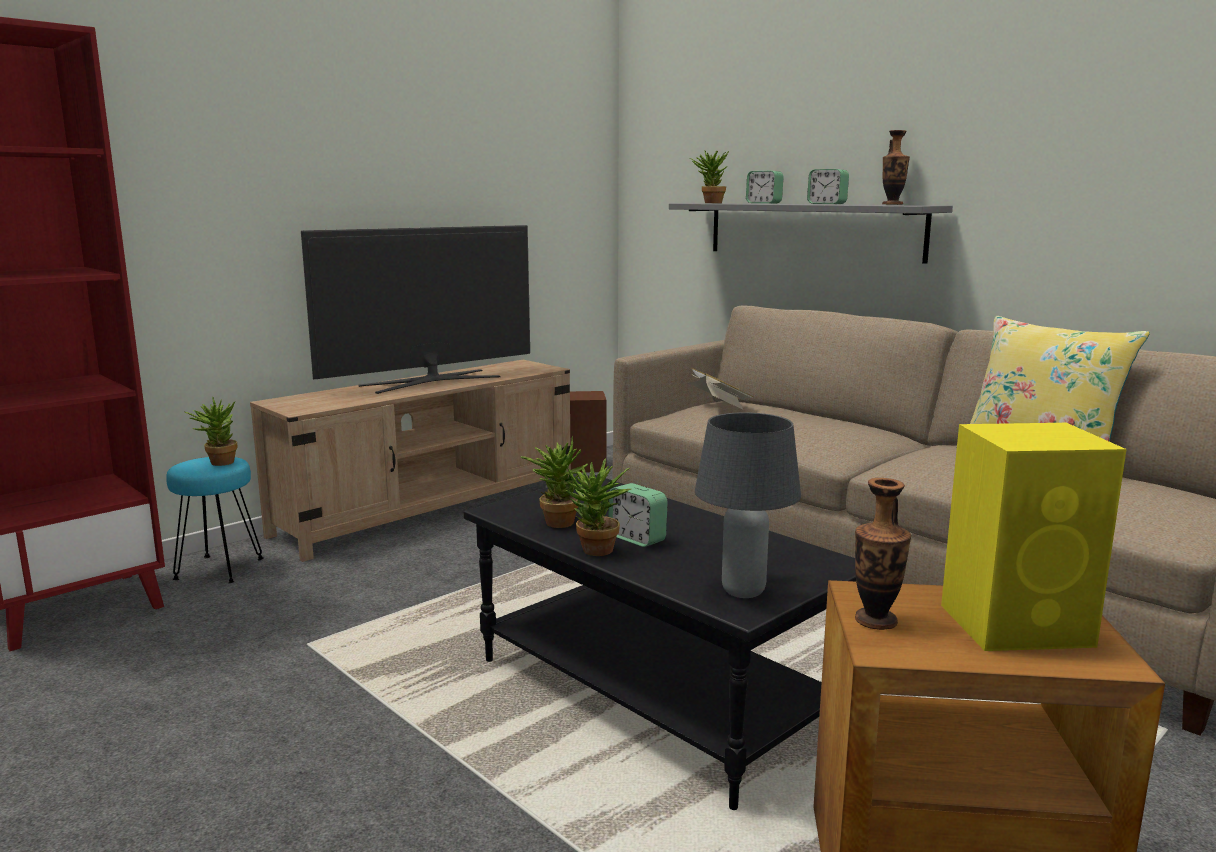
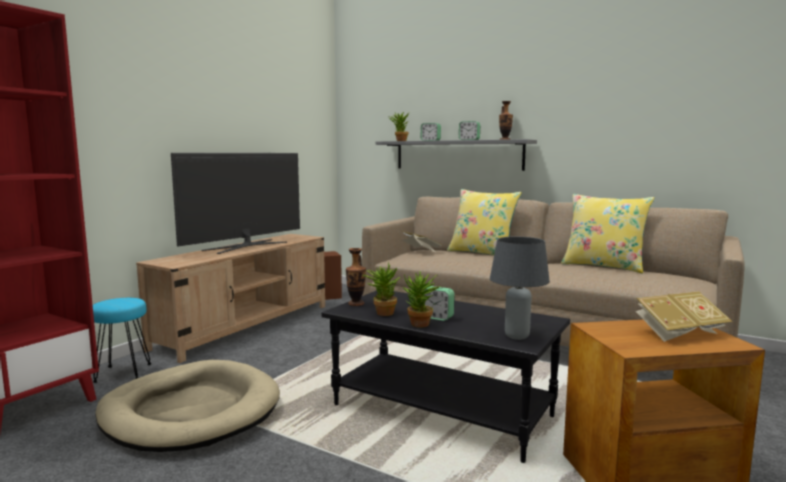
camera: 15 degrees left, 5 degrees down
potted plant [185,396,237,466] -> none
vase [855,478,911,630] -> vase moved to [346,248,366,306]
yellow speaker [941,423,1126,651] -> book [636,291,733,342]
none -> beige dog bed [95,360,280,452]
none -> yellow pillow [447,189,522,255]

